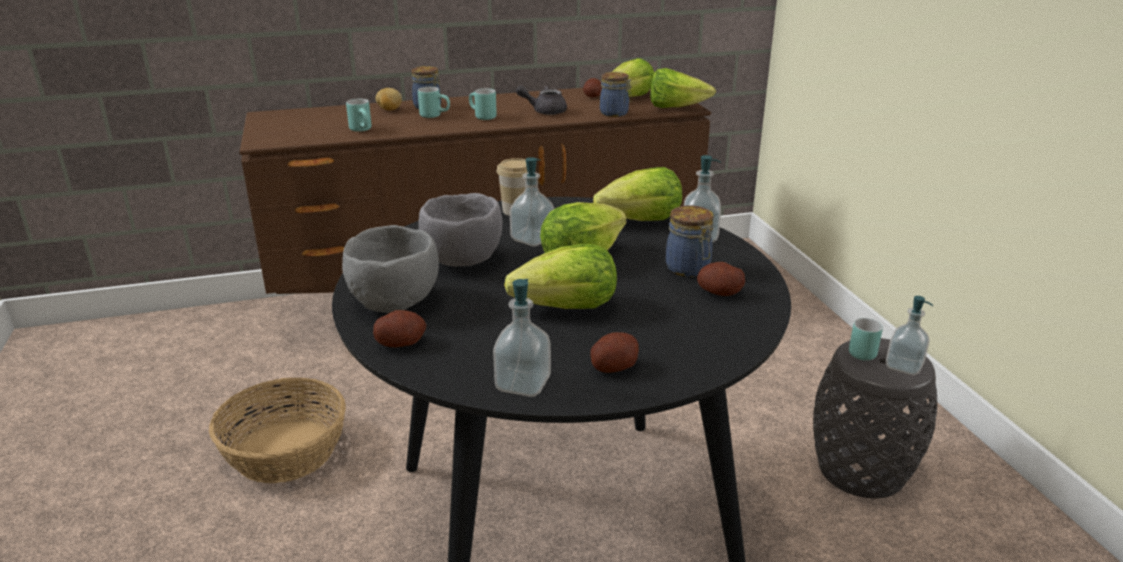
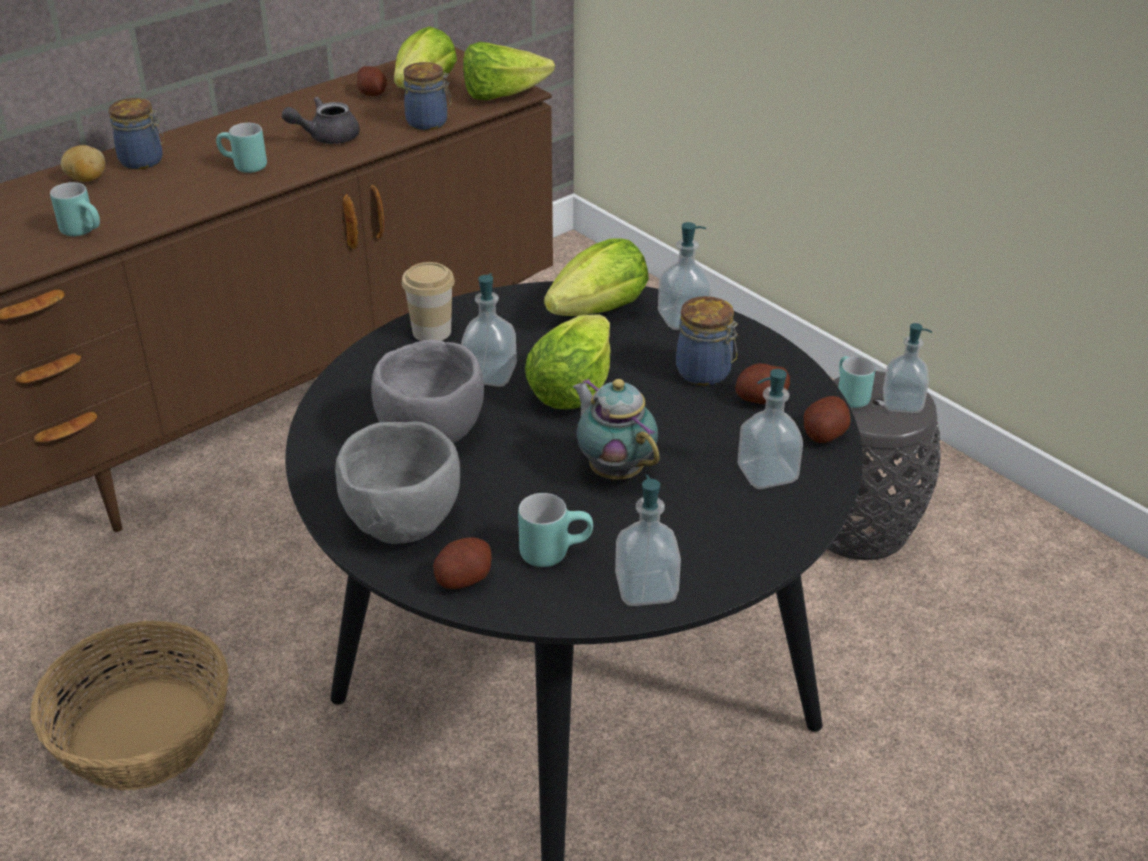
camera: 25 degrees left, 10 degrees up
turquoise mug [418,87,450,118] -> turquoise mug moved to [518,493,593,567]
lettuce [504,244,617,309] -> teapot [573,379,659,480]
potato [590,332,639,373] -> potato moved to [804,396,851,443]
none -> soap dispenser [738,369,803,489]

